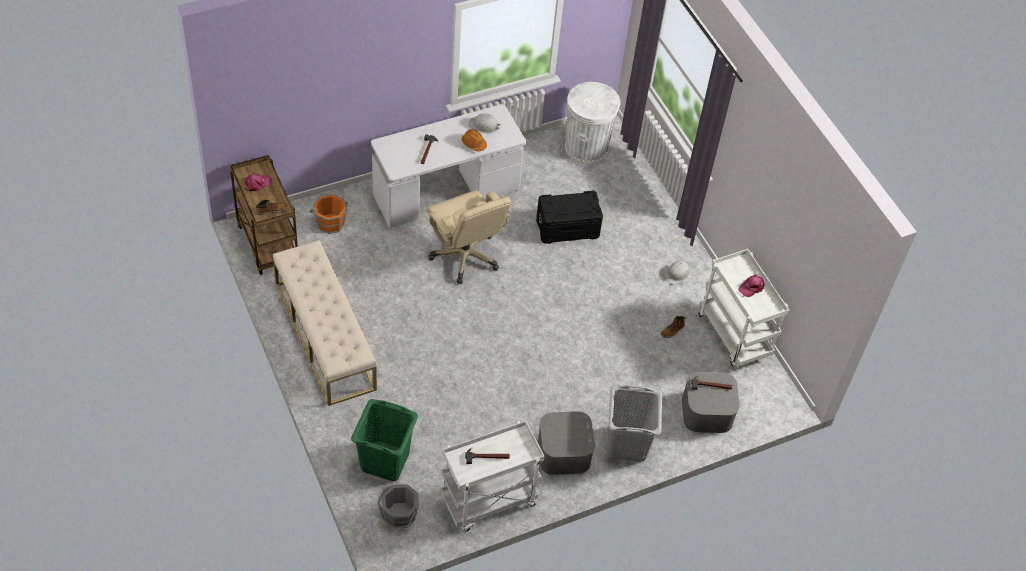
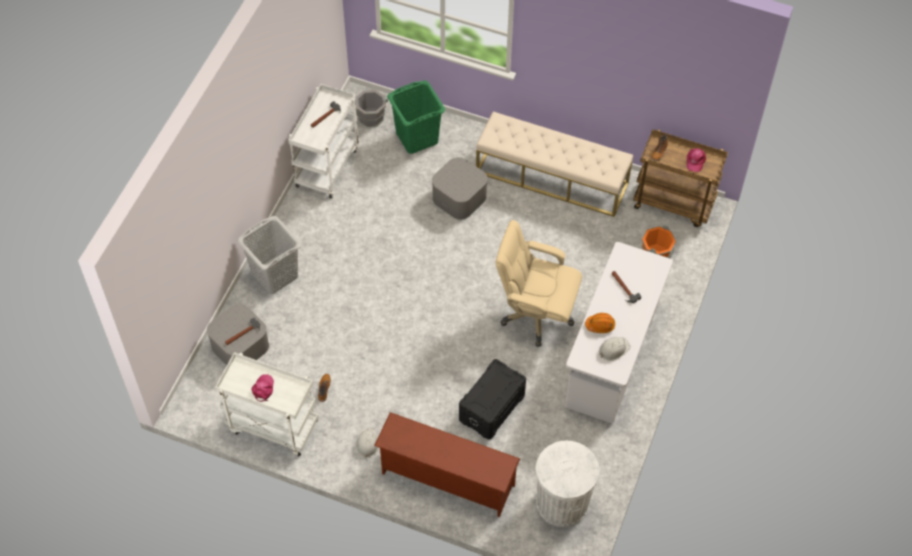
camera: 140 degrees right, 5 degrees up
grey storage box [538,411,595,475] -> grey storage box moved to [432,157,488,220]
none -> brown shoe rack [374,412,520,517]

